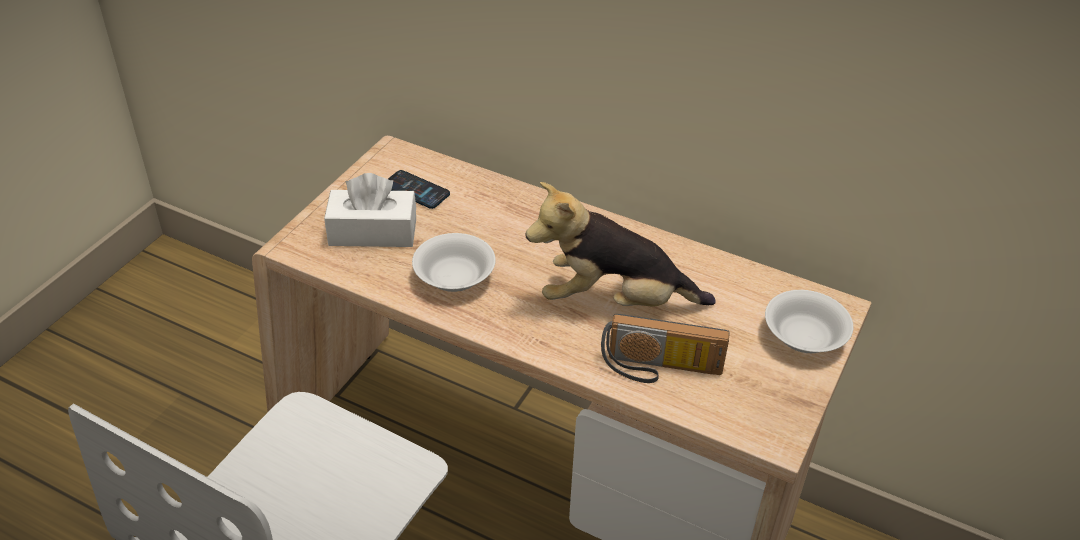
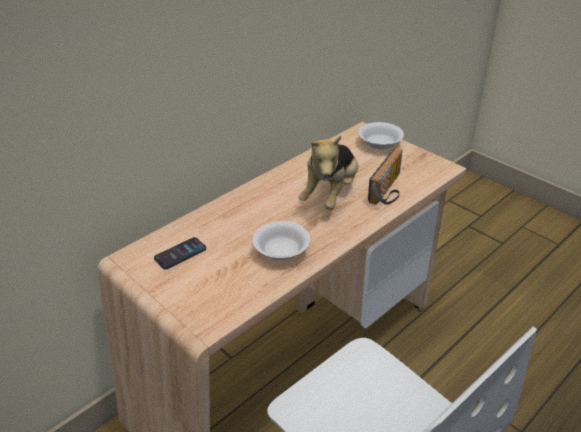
camera: 70 degrees left, 5 degrees down
white tissue box [324,173,416,247] -> none

